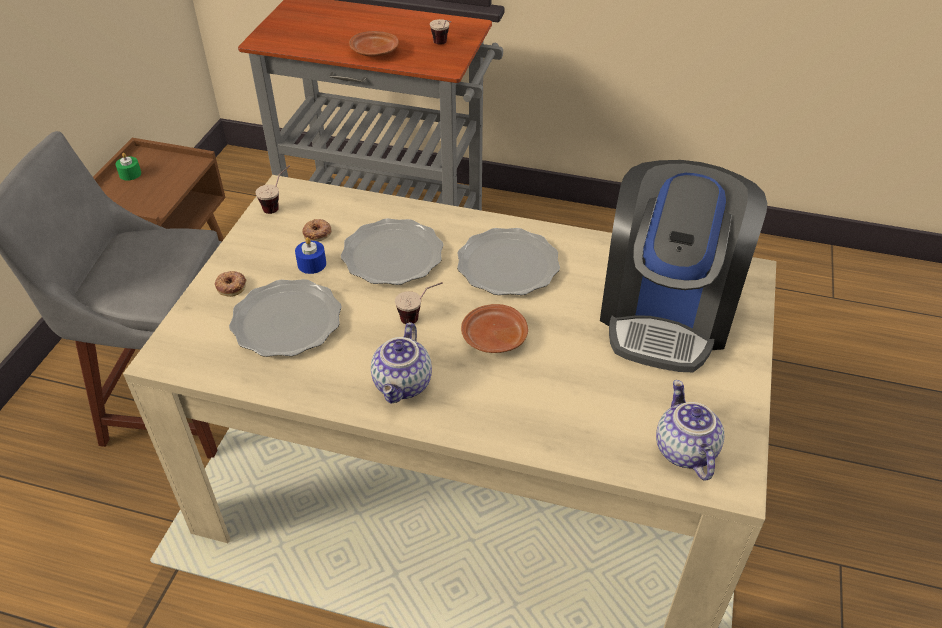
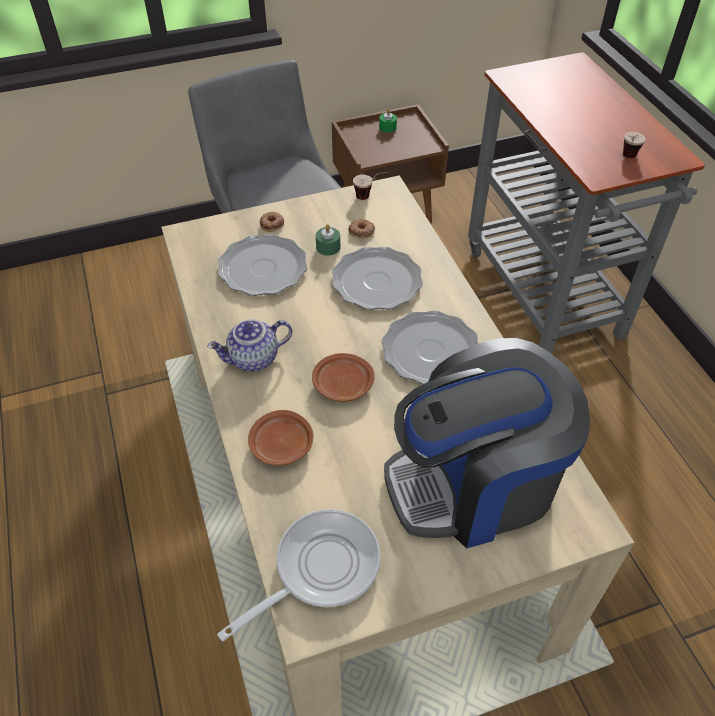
camera: 55 degrees right, 5 degrees up
blue candle [295,237,326,274] -> green candle [316,224,340,256]
brown plate [349,31,399,57] -> brown plate moved to [248,410,313,466]
cup [395,282,443,324] -> none
teapot [656,380,724,480] -> frying pan [217,509,380,641]

